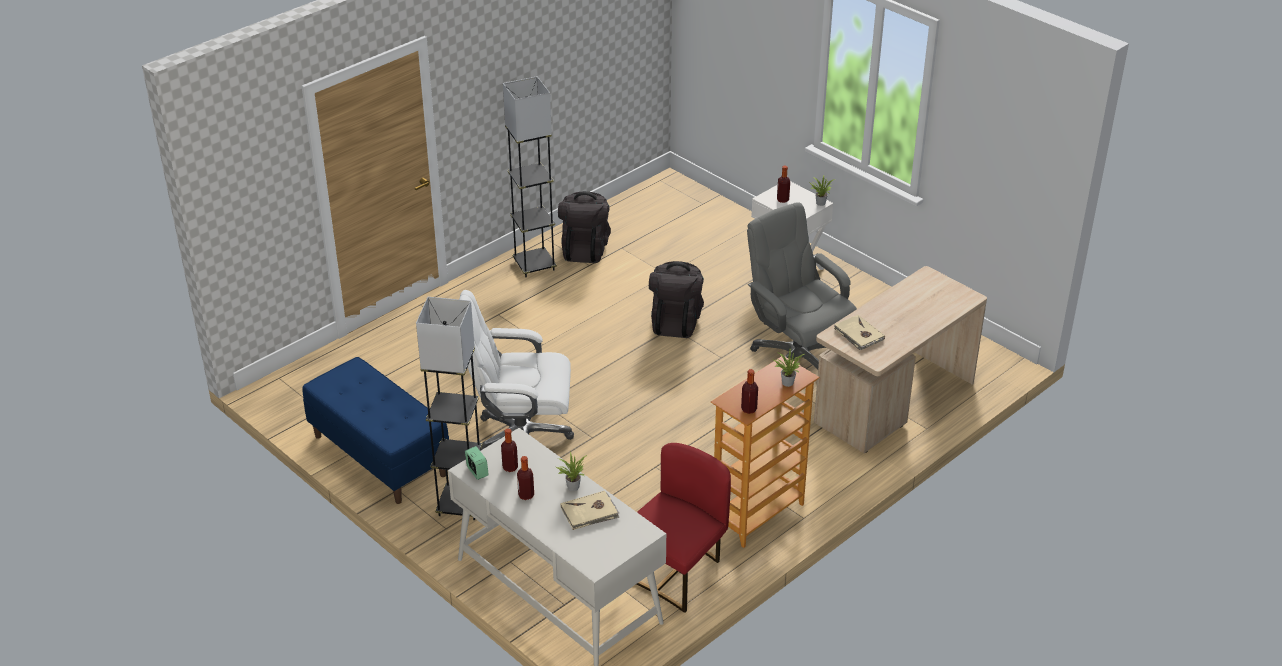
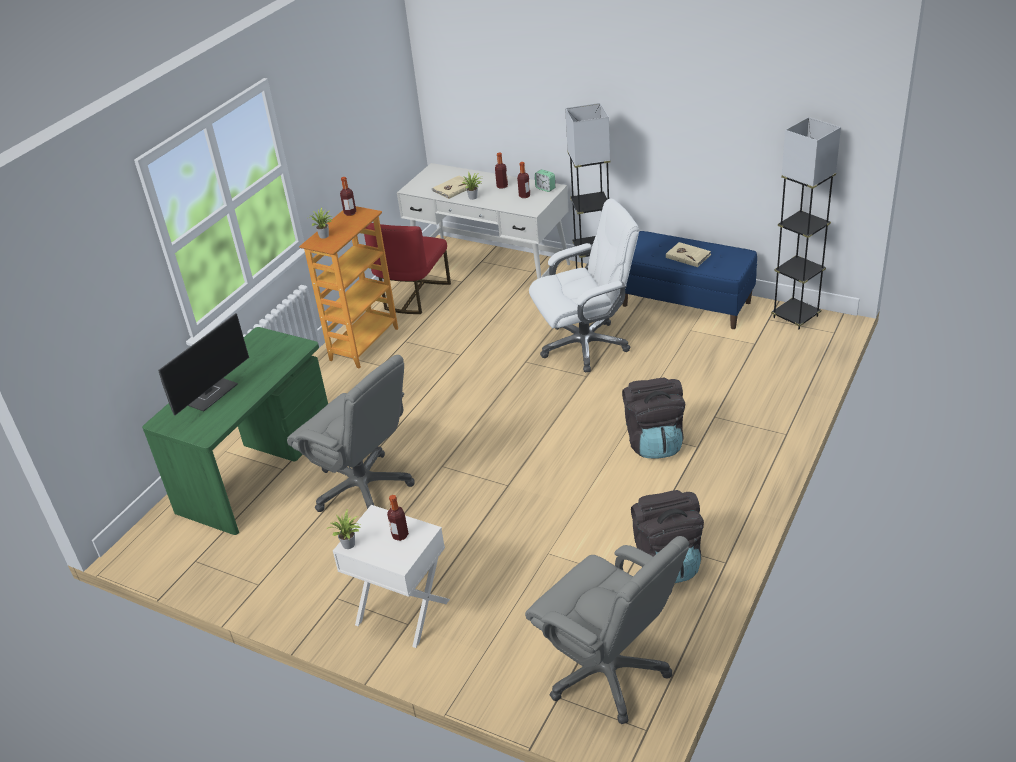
camera: 165 degrees right, 0 degrees up
grey floor lamp [503,76,557,277] -> grey floor lamp moved to [771,117,841,330]
black backpack [649,261,704,338] -> black backpack moved to [622,378,685,459]
beige desk [814,266,987,453] -> green desk [142,327,328,535]
beige book [834,315,885,350] -> beige book moved to [666,242,711,267]
none -> monitor [158,313,249,416]
none -> grey office chair [525,536,689,724]

